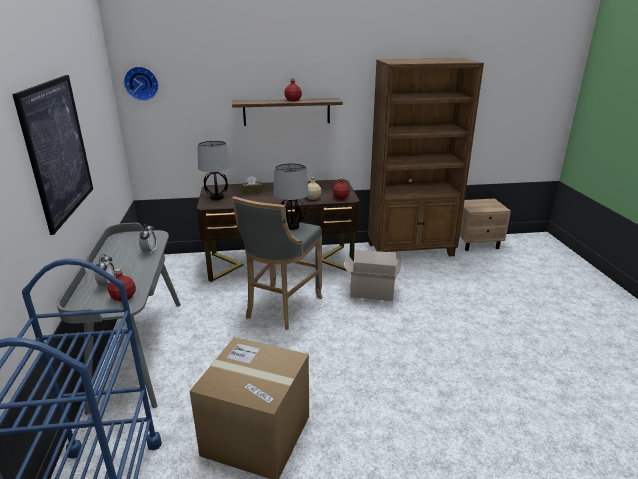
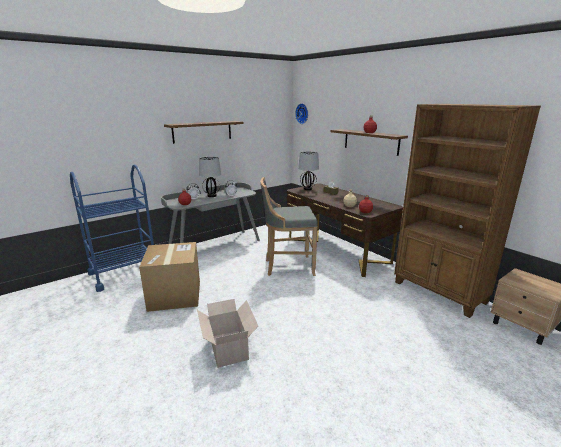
camera: 60 degrees right, 5 degrees down
picture [12,75,93,235] -> shelf [164,121,243,144]
table lamp [273,163,309,230] -> table lamp moved to [199,157,221,197]
cardboard box [344,250,401,301] -> cardboard box moved to [197,299,258,368]

